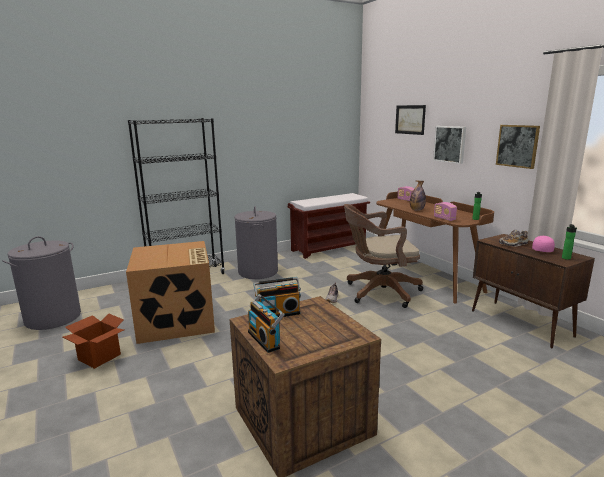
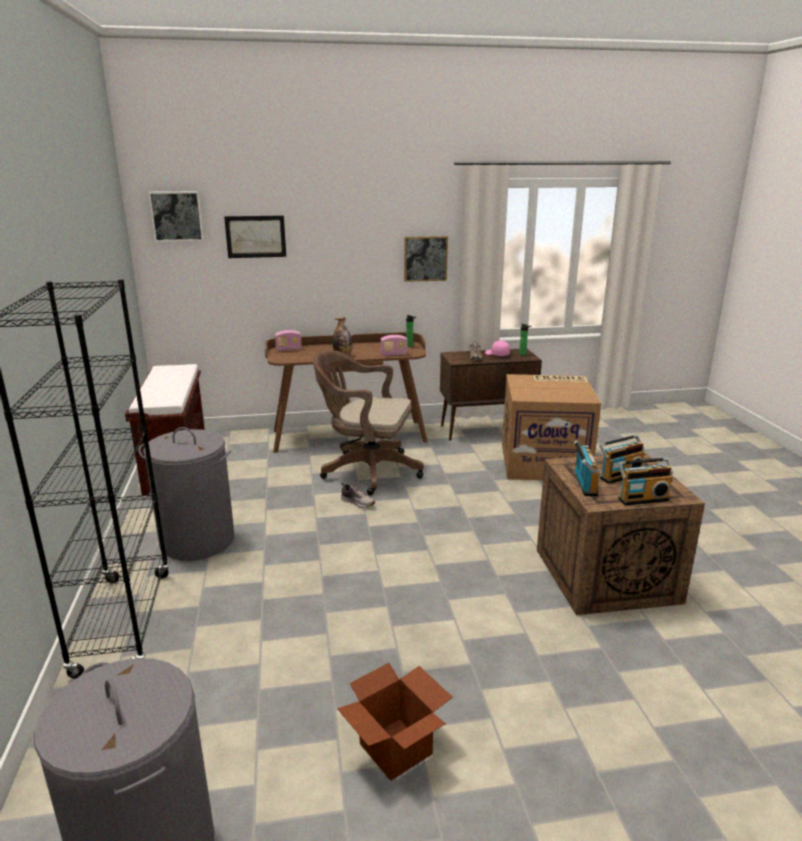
camera: 70 degrees left, 5 degrees up
cardboard box [126,241,215,344] -> cardboard box moved to [502,374,601,480]
brown office chair [344,204,423,308] -> brown office chair turned 90 degrees clockwise [313,350,424,496]
picture [433,126,466,164] -> picture moved to [148,191,204,242]
none -> radio [599,435,644,484]

